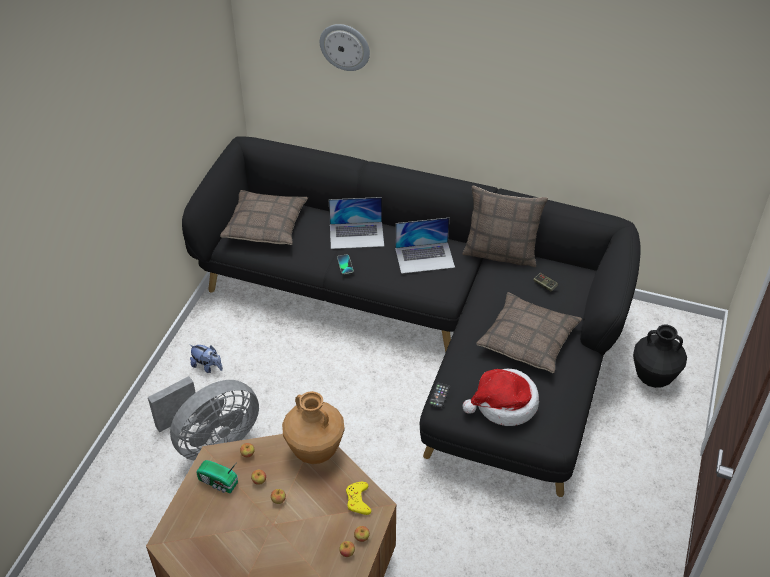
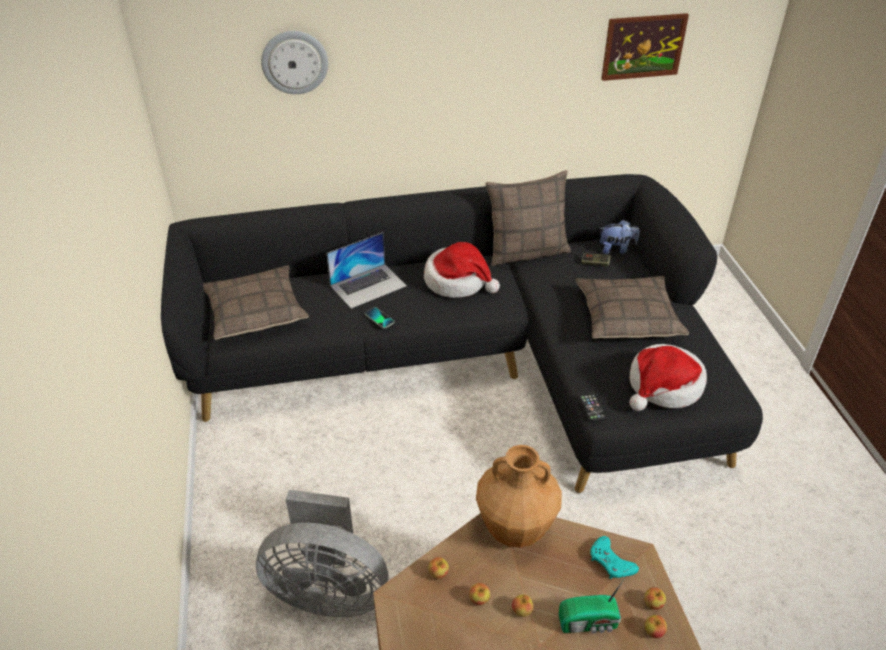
camera: 30 degrees left, 5 degrees down
grey fan [148,376,259,460] -> grey fan turned 75 degrees clockwise [256,490,388,617]
plush toy [190,345,223,373] -> plush toy moved to [599,220,640,254]
radio [196,460,238,493] -> radio moved to [559,578,625,634]
yellow game controller [346,482,371,515] -> turquoise game controller [591,536,639,579]
laptop [395,218,455,274] -> hat [424,242,500,298]
black vase [633,325,687,388] -> none
none -> picture [601,13,689,81]

